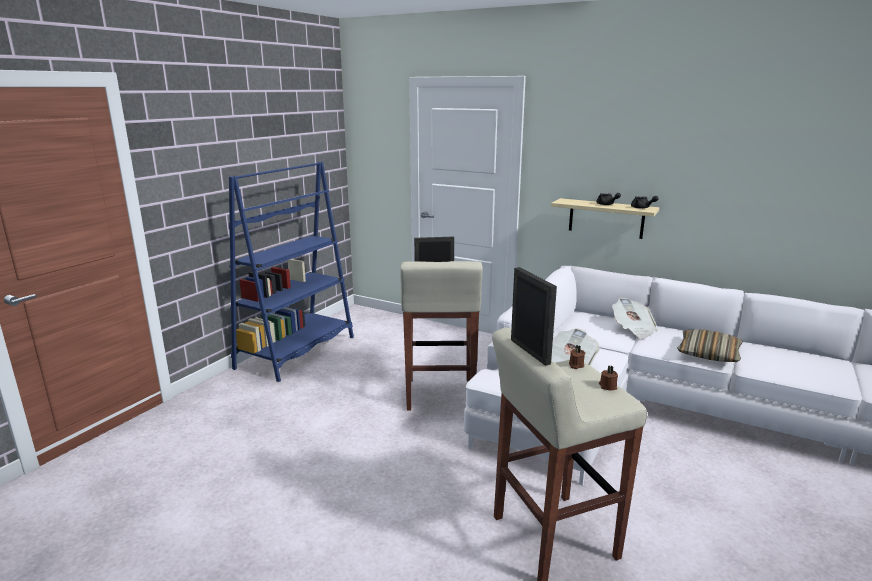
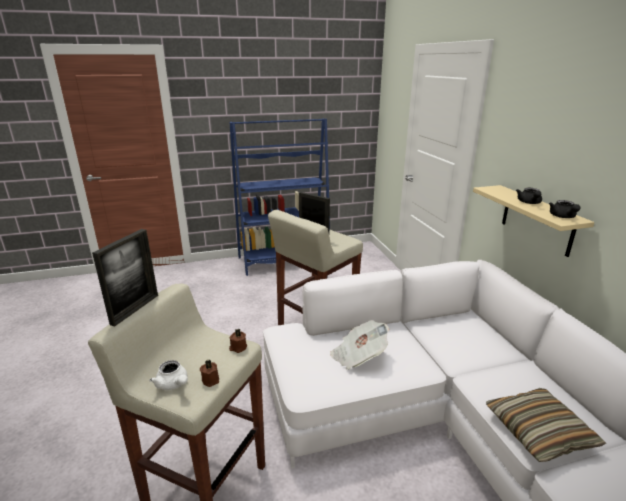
camera: 45 degrees right, 5 degrees up
newspaper [612,298,658,339] -> none
none -> white teapot [150,360,188,390]

